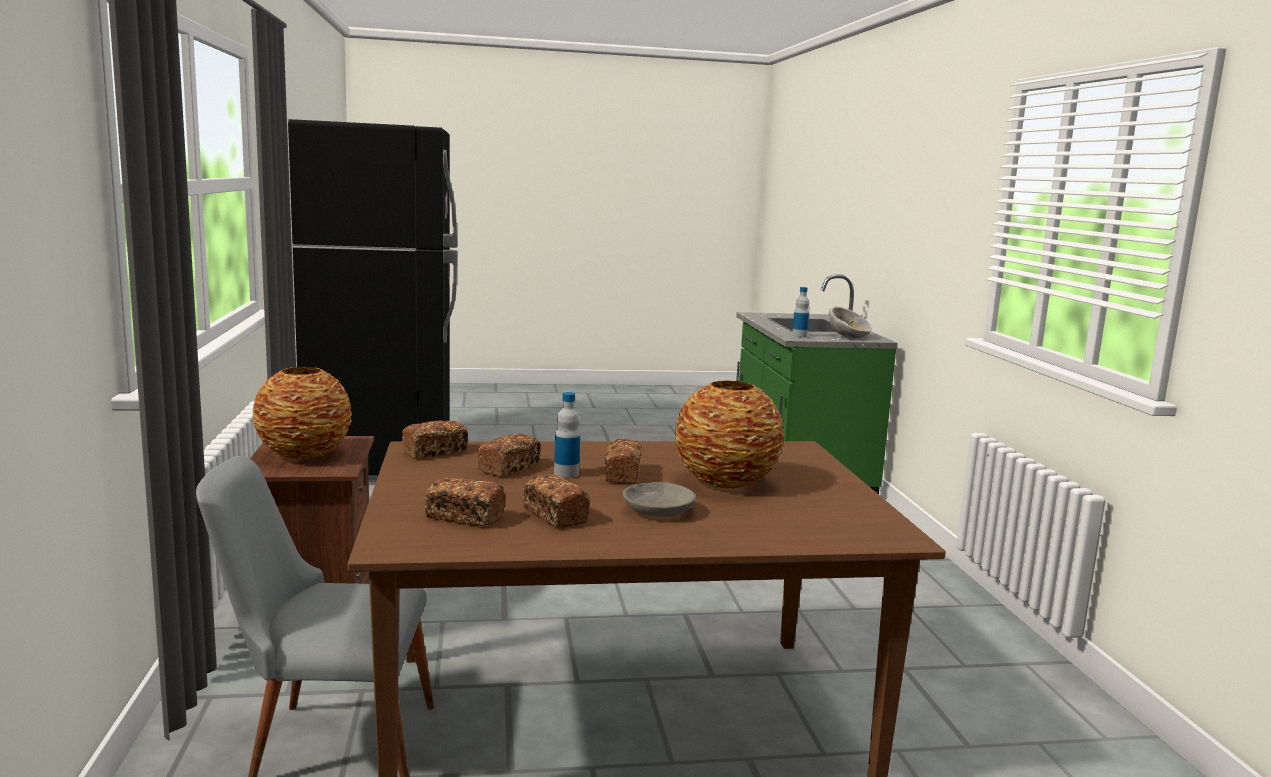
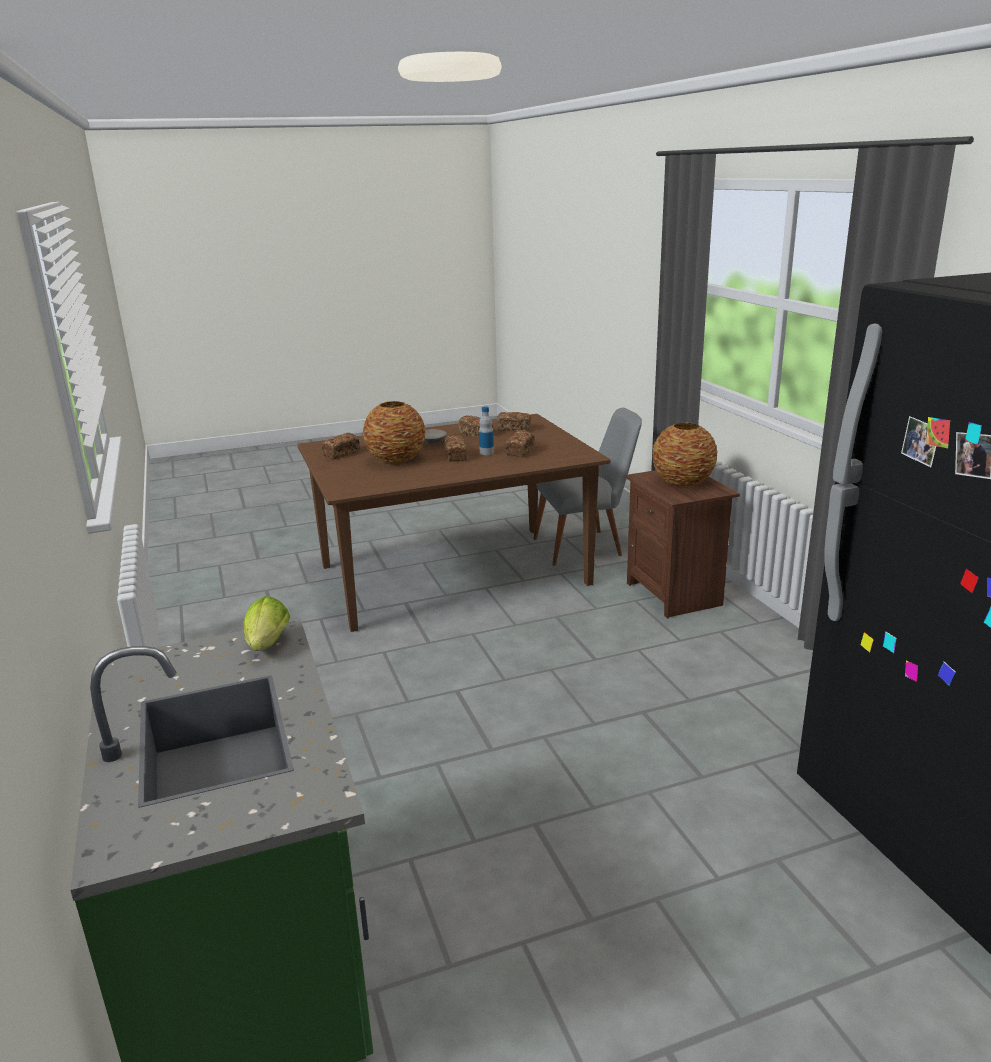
camera: 170 degrees right, 10 degrees up
bread [402,420,468,459] -> bread moved to [322,433,360,459]
bottle [792,287,809,338] -> lettuce [244,596,290,651]
bowl [829,306,871,339] -> none

